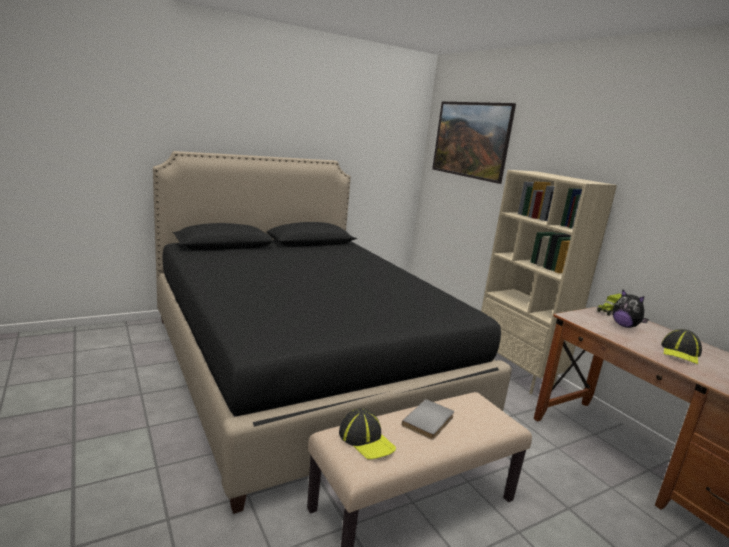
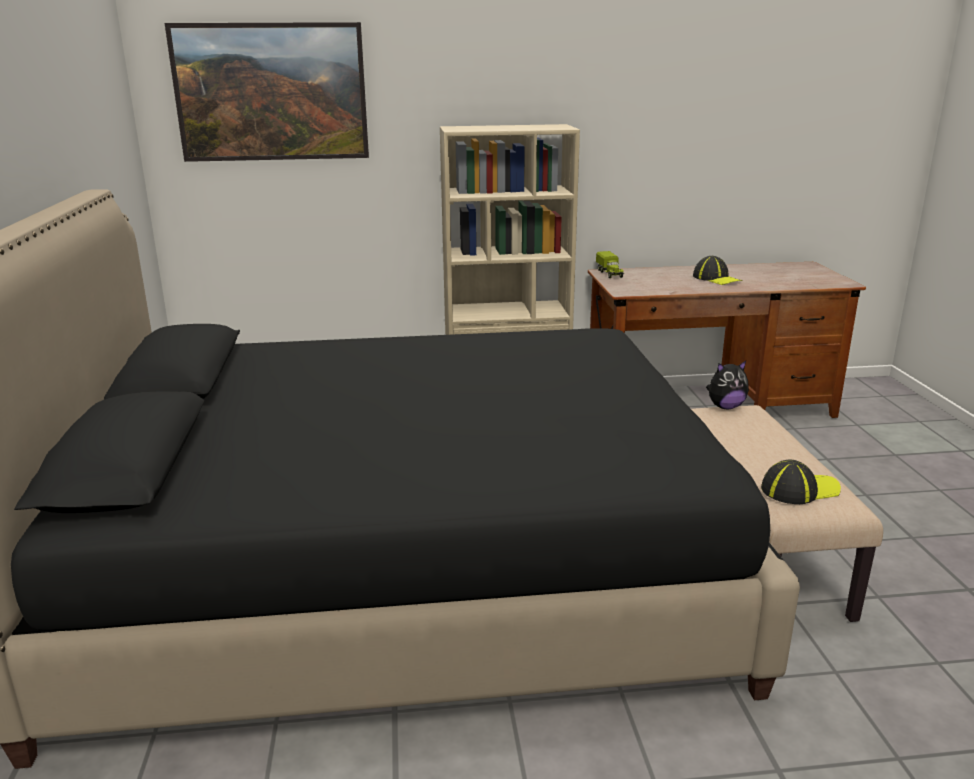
camera: 65 degrees left, 5 degrees up
grey book [402,399,454,440] -> none
plush toy [612,290,649,328] -> plush toy moved to [706,361,749,409]

